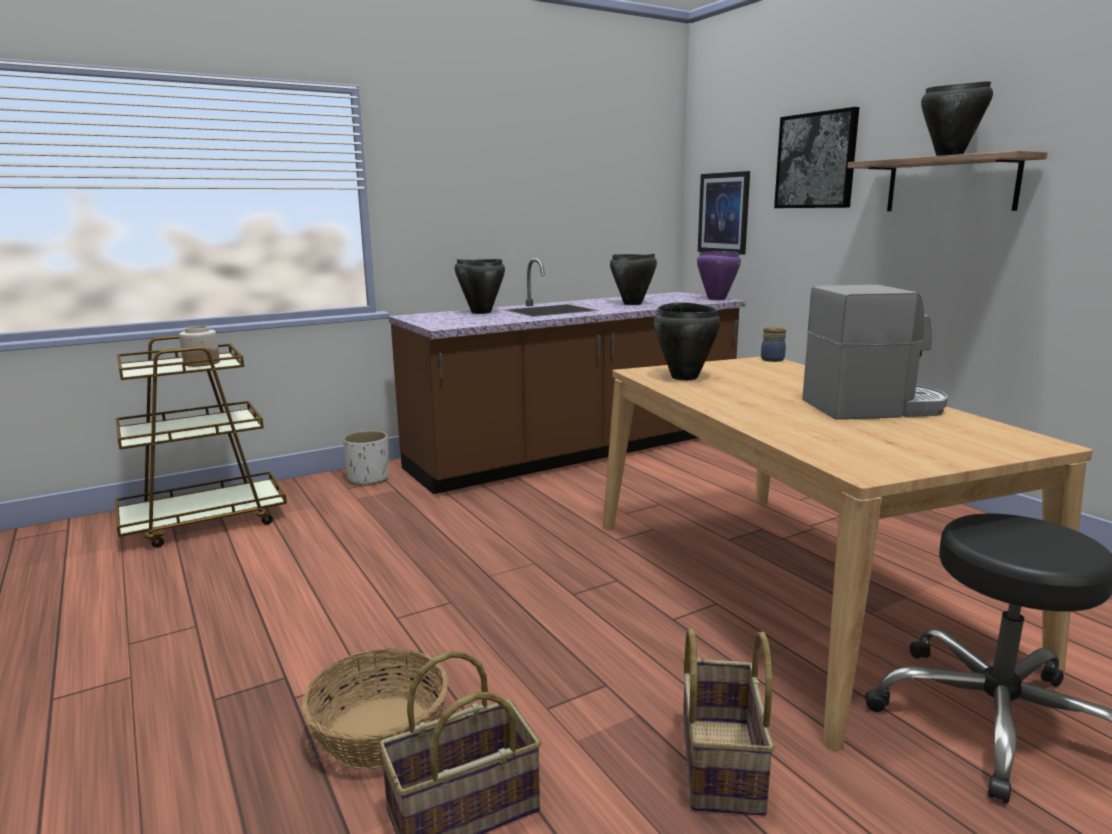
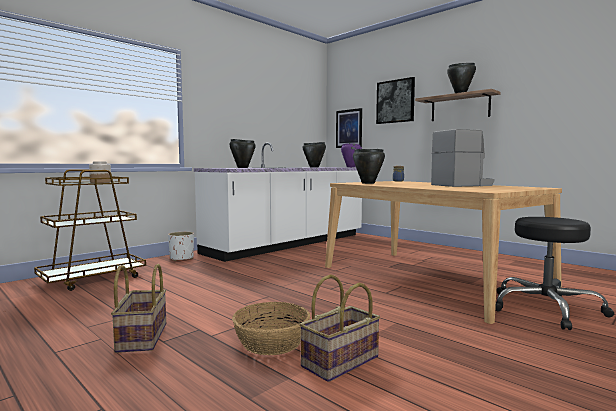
camera: 15 degrees left, 10 degrees down
brown counter [389,258,745,494] -> white counter [194,143,362,262]
basket [683,628,775,816] -> basket moved to [111,264,166,353]

